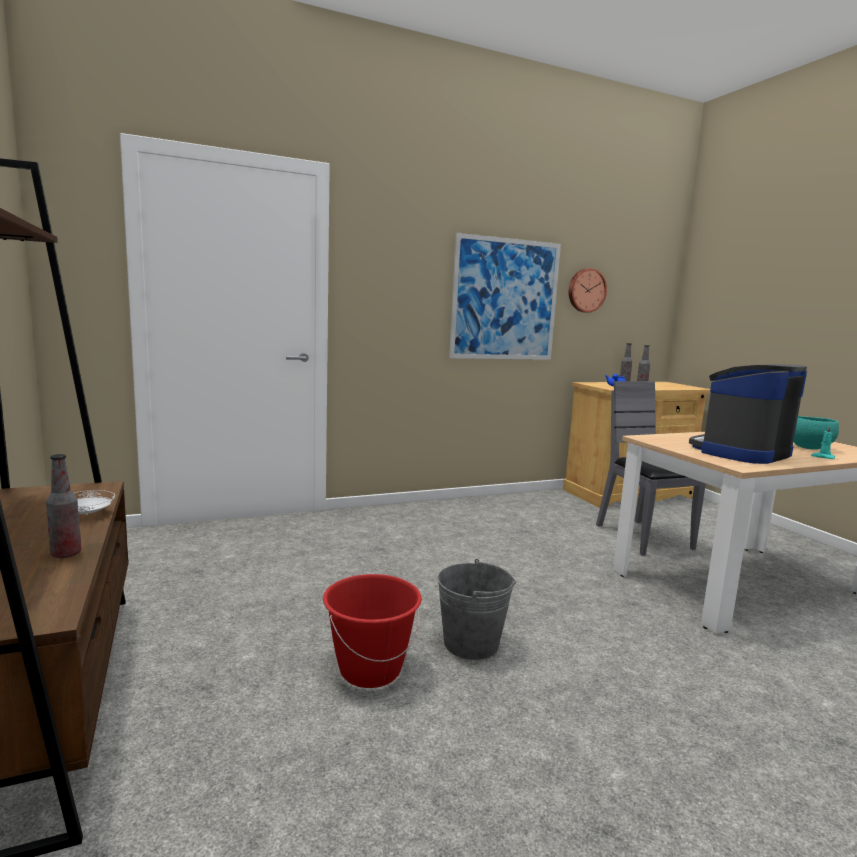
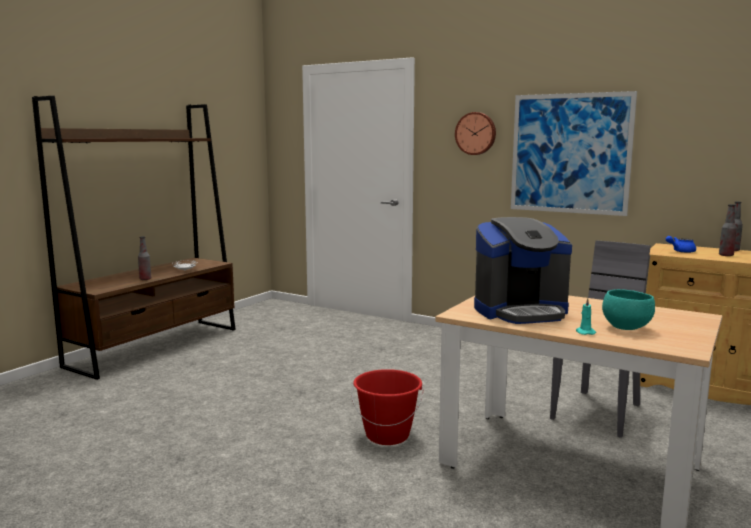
camera: 55 degrees right, 0 degrees up
red bucket [323,574,422,688] -> red bucket moved to [352,369,424,445]
grey bucket [437,559,516,660] -> none
wall clock [569,268,607,313] -> wall clock moved to [455,112,496,155]
coffee machine [689,364,807,464] -> coffee machine turned 150 degrees clockwise [474,217,572,324]

